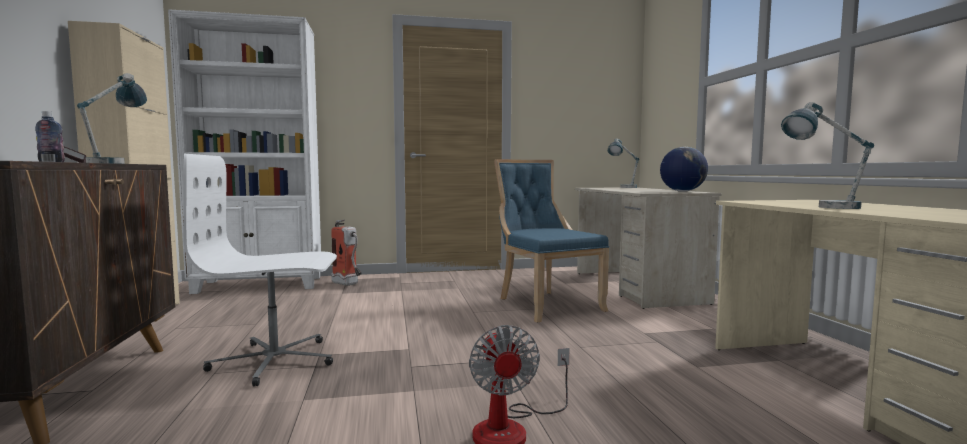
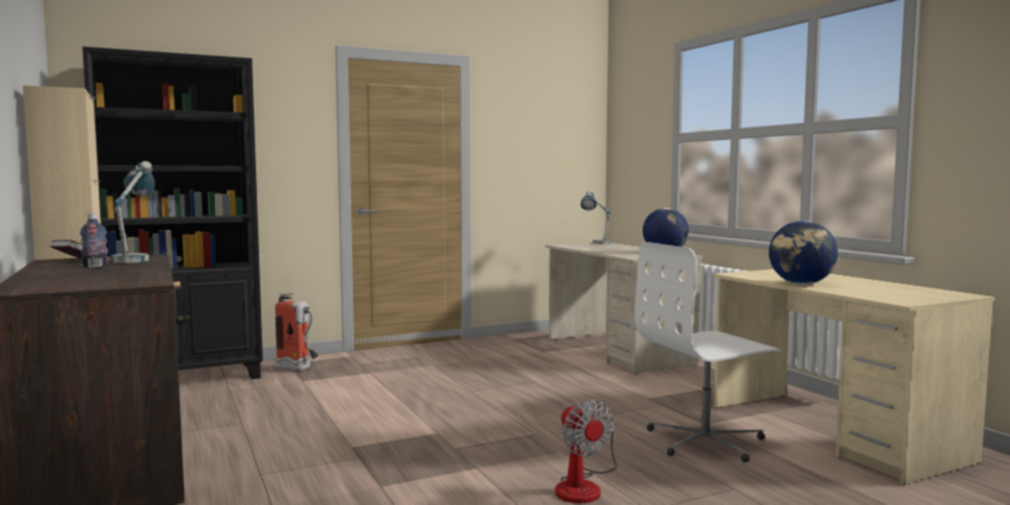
camera: 15 degrees left, 0 degrees up
white bookcase [168,9,321,294] -> black bookcase [83,47,263,379]
white office chair [183,154,337,386] -> white office chair moved to [635,241,782,462]
blue chair [494,159,609,323] -> none
table lamp [781,102,874,209] -> globe [769,221,838,285]

